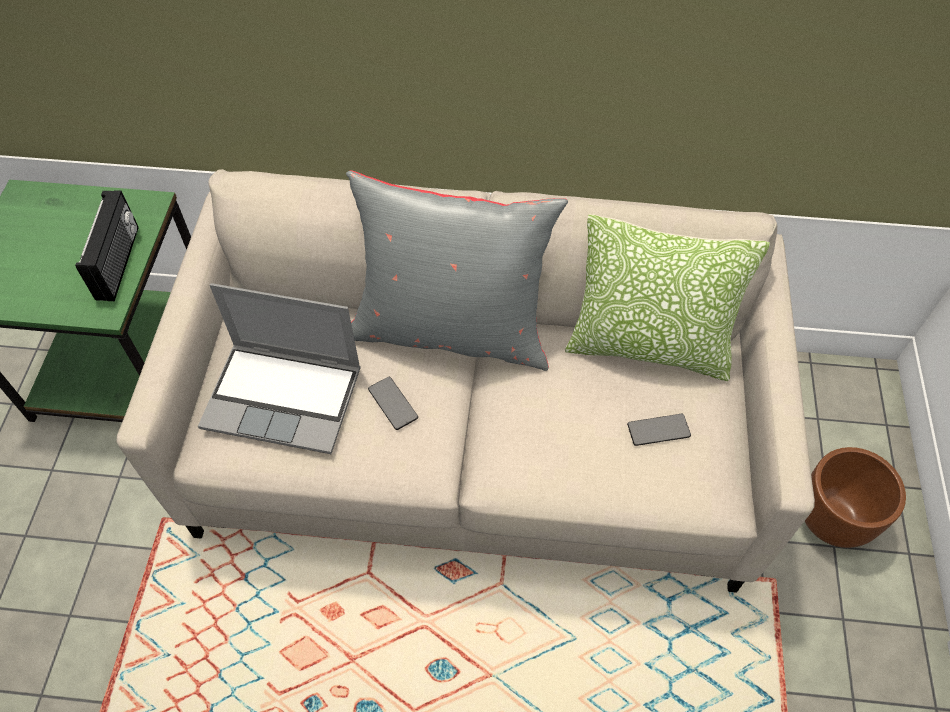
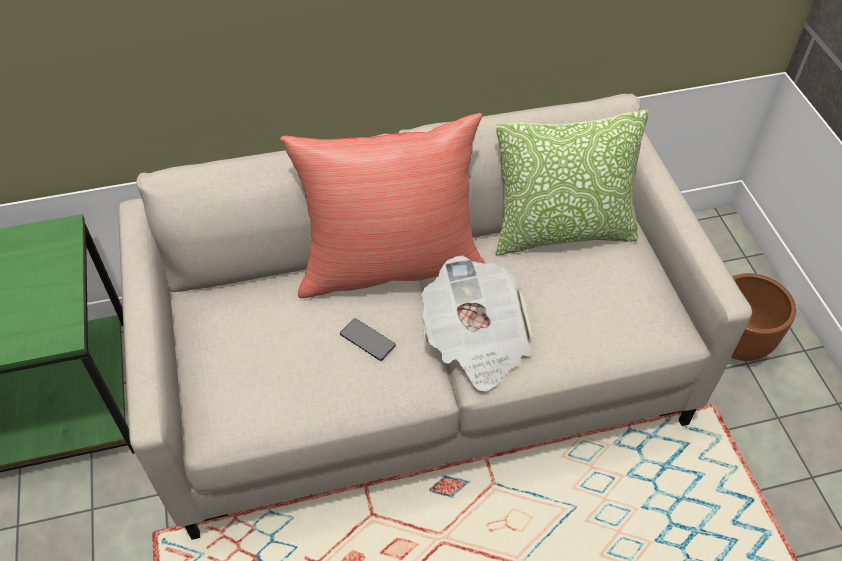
camera: 20 degrees left, 5 degrees down
radio [75,190,139,301] -> none
laptop [198,283,361,454] -> none
grey pillow [346,170,568,371] -> red pillow [280,113,486,298]
phone [627,414,691,446] -> none
none -> newspaper [422,255,533,391]

